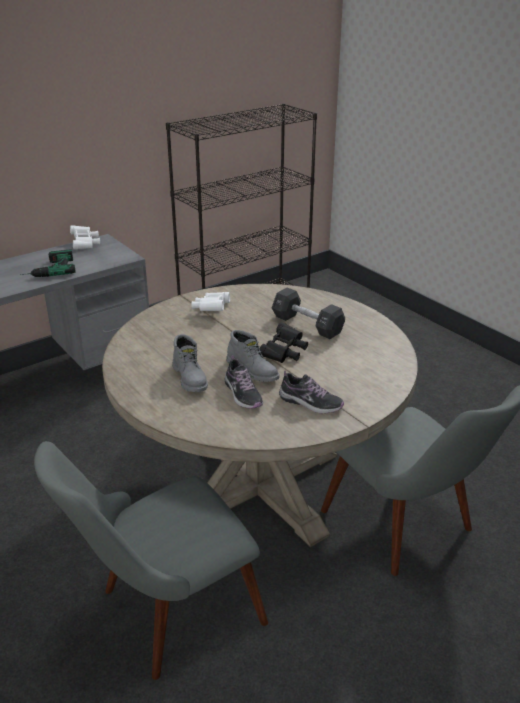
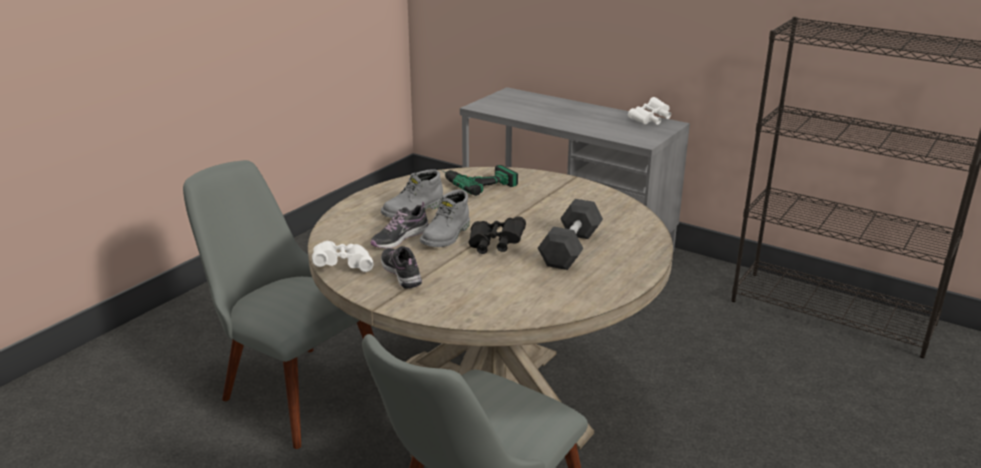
camera: 70 degrees right, 5 degrees down
power drill [20,249,76,277] -> power drill moved to [440,165,518,196]
white binoculars [191,292,230,311] -> white binoculars moved to [312,241,373,272]
shoe [279,370,344,413] -> shoe turned 150 degrees clockwise [381,246,422,289]

